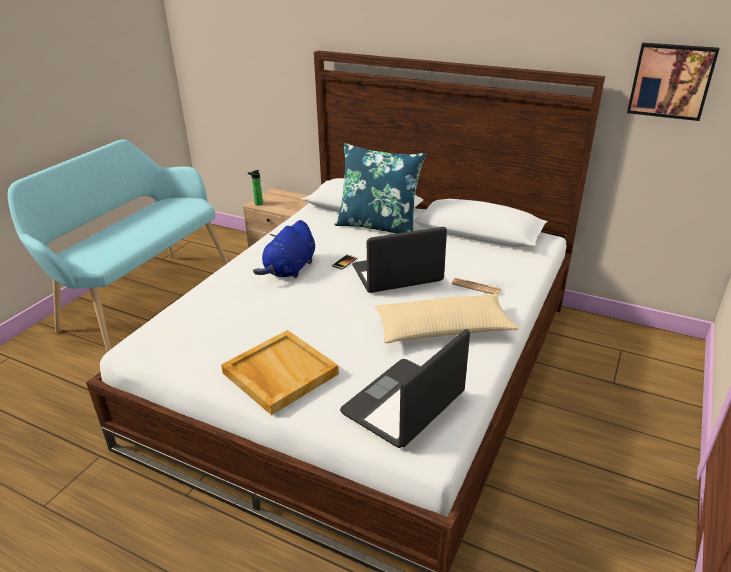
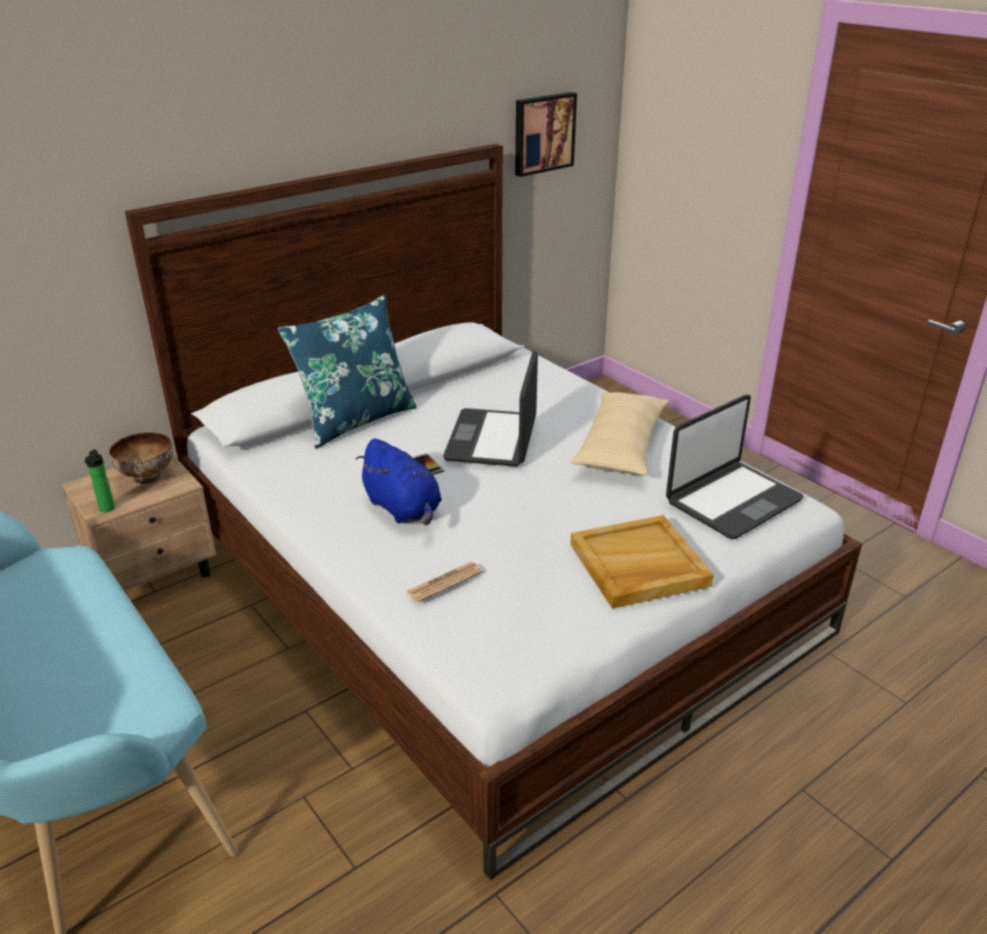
camera: 65 degrees left, 0 degrees up
laptop [340,329,470,448] -> laptop turned 105 degrees counterclockwise [666,395,804,539]
newspaper [451,278,502,295] -> newspaper moved to [406,562,483,602]
none -> bowl [109,432,173,484]

